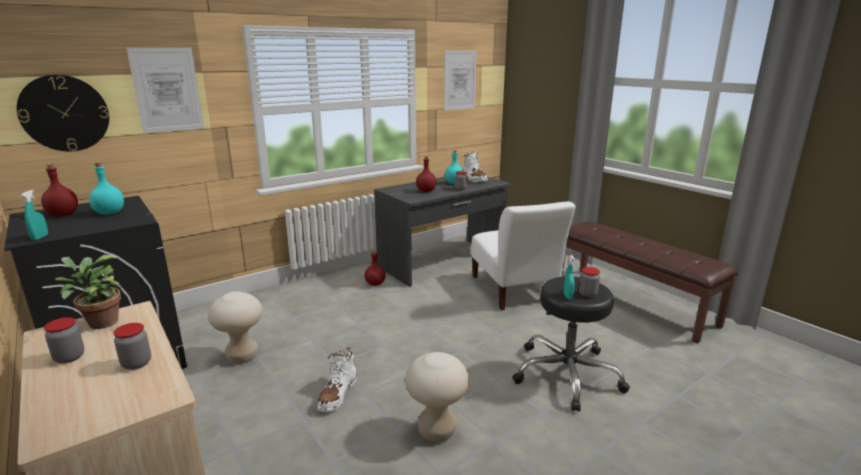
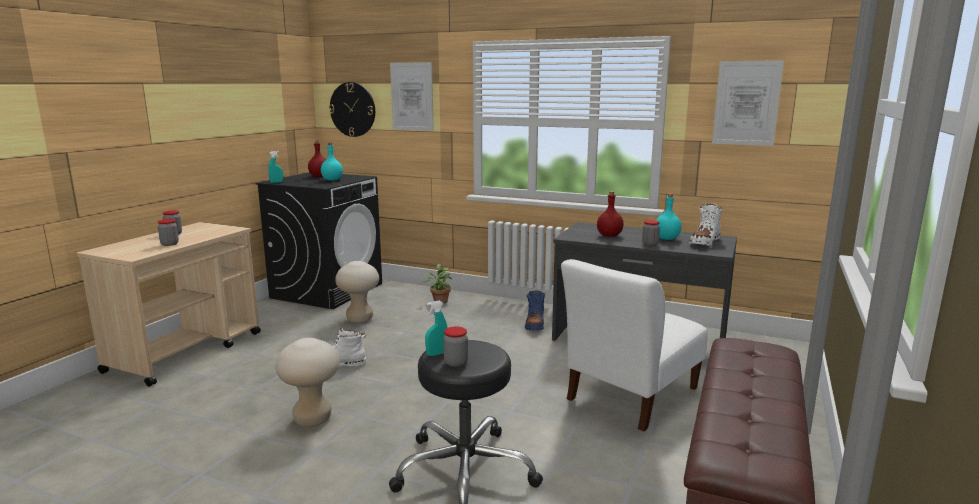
camera: 60 degrees right, 5 degrees down
potted plant [55,255,122,329] -> potted plant moved to [423,264,452,304]
red bottle [365,251,385,286] -> blue boot [525,291,545,331]

